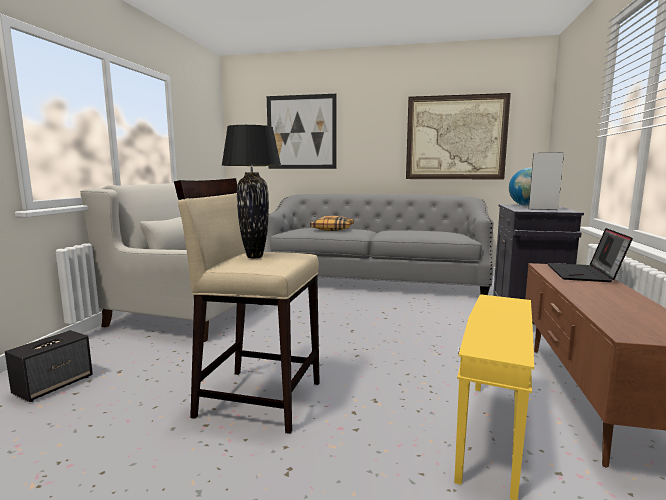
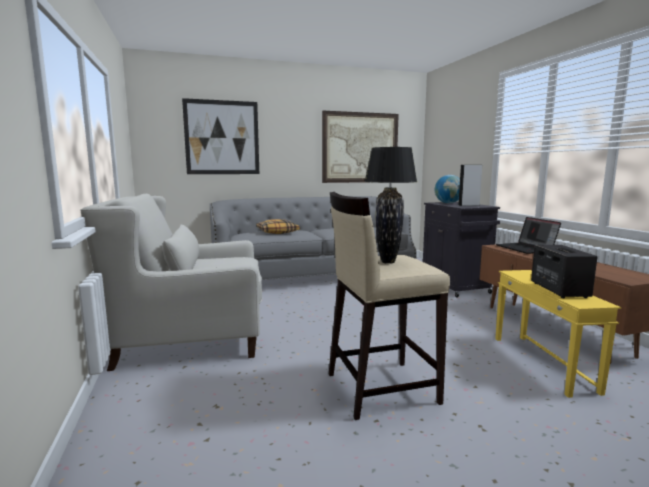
camera: 30 degrees left, 0 degrees up
speaker [5,330,93,402] -> speaker moved to [531,245,597,298]

